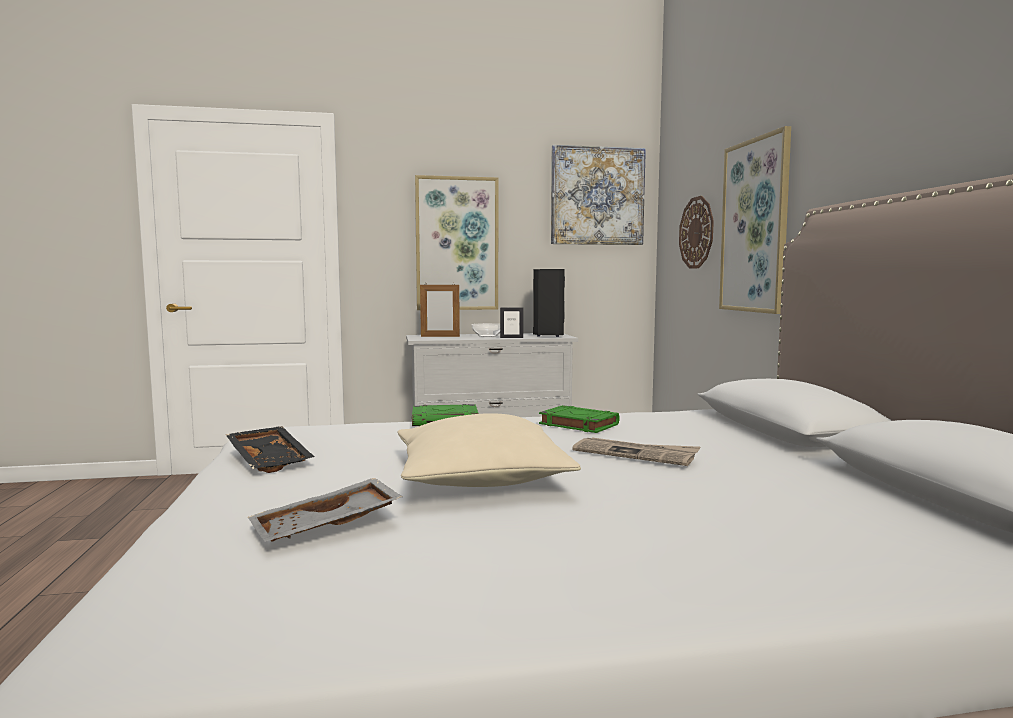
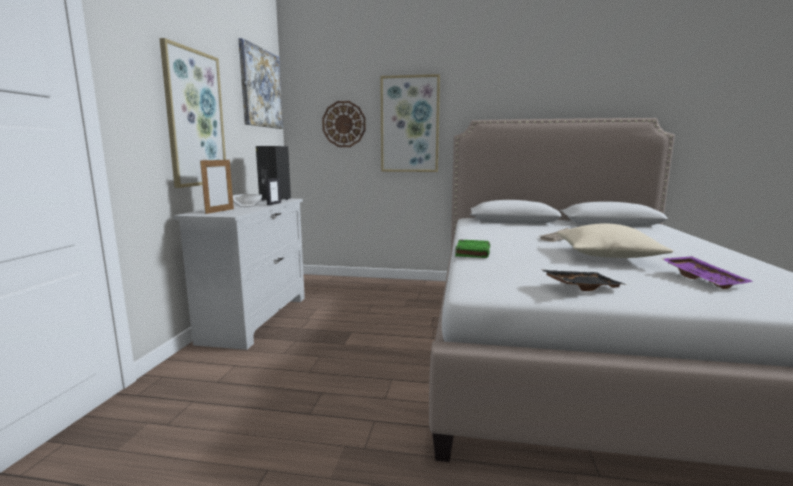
camera: 70 degrees left, 5 degrees up
grey tray [248,478,402,542] -> purple tray [663,256,754,289]
green book [539,405,620,433] -> none

